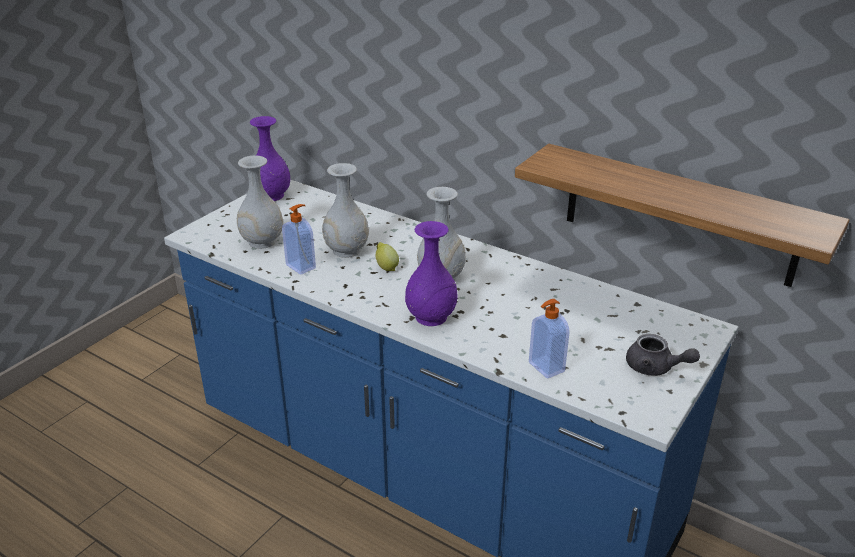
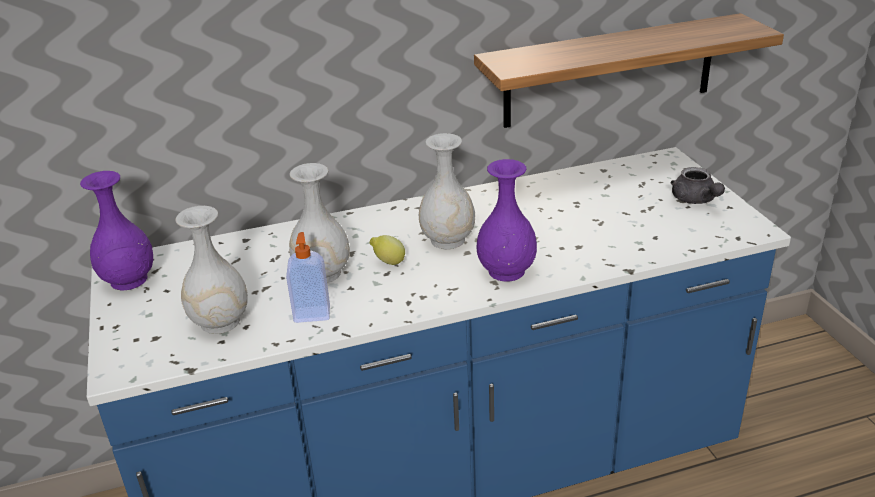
camera: 50 degrees left, 0 degrees up
soap dispenser [529,299,570,379] -> none
grey teapot [626,334,700,376] -> grey teapot turned 90 degrees clockwise [671,167,725,204]

